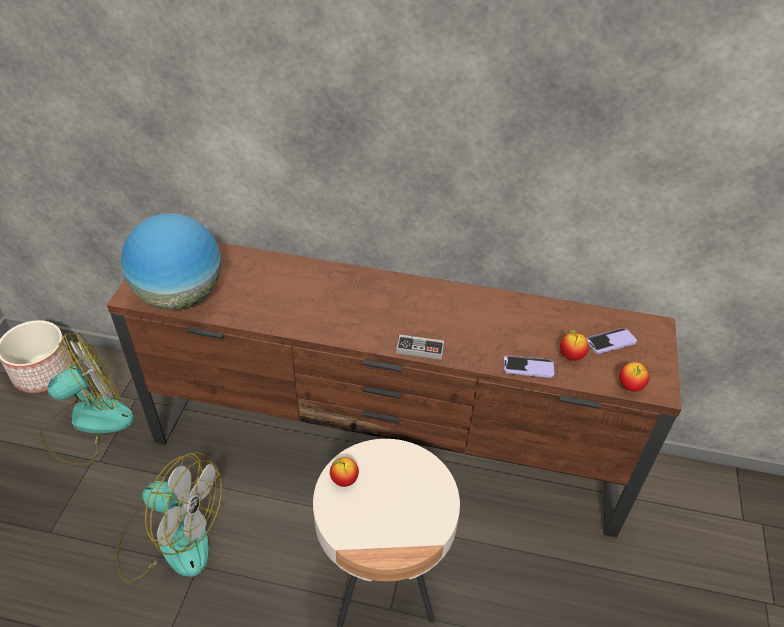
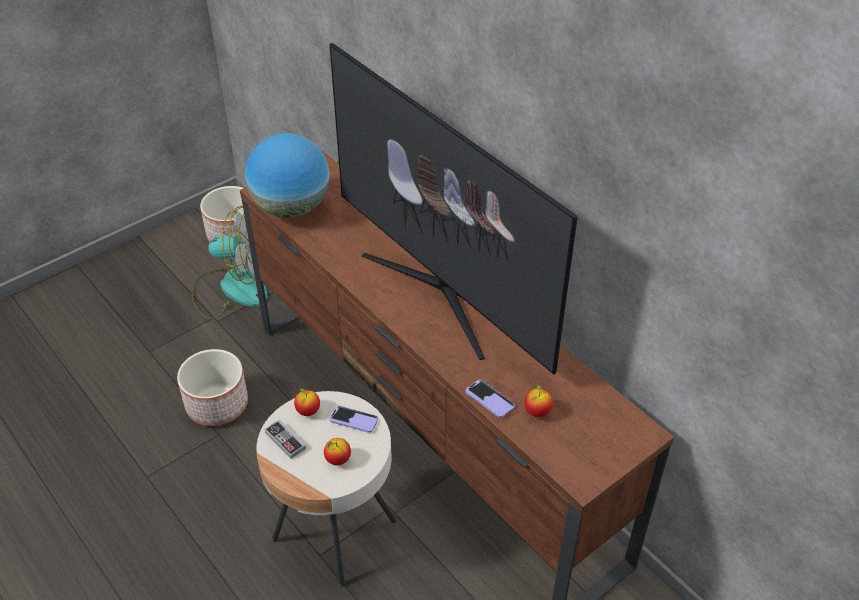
camera: 40 degrees right, 0 degrees up
fan [116,452,222,583] -> planter [177,349,248,426]
game controller [396,334,444,360] -> game controller moved to [264,419,306,459]
phone [586,328,637,354] -> phone moved to [330,406,378,433]
apple [619,362,650,392] -> apple moved to [324,438,351,466]
none -> television [330,43,578,375]

